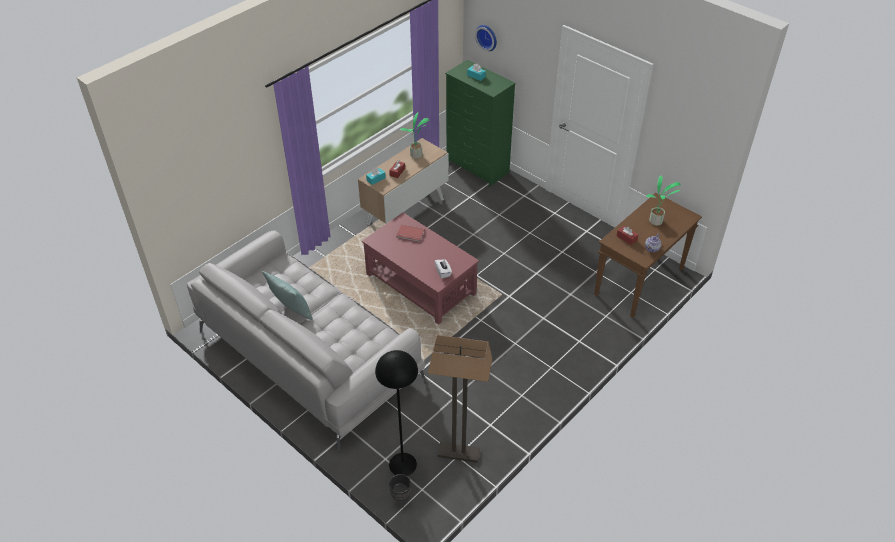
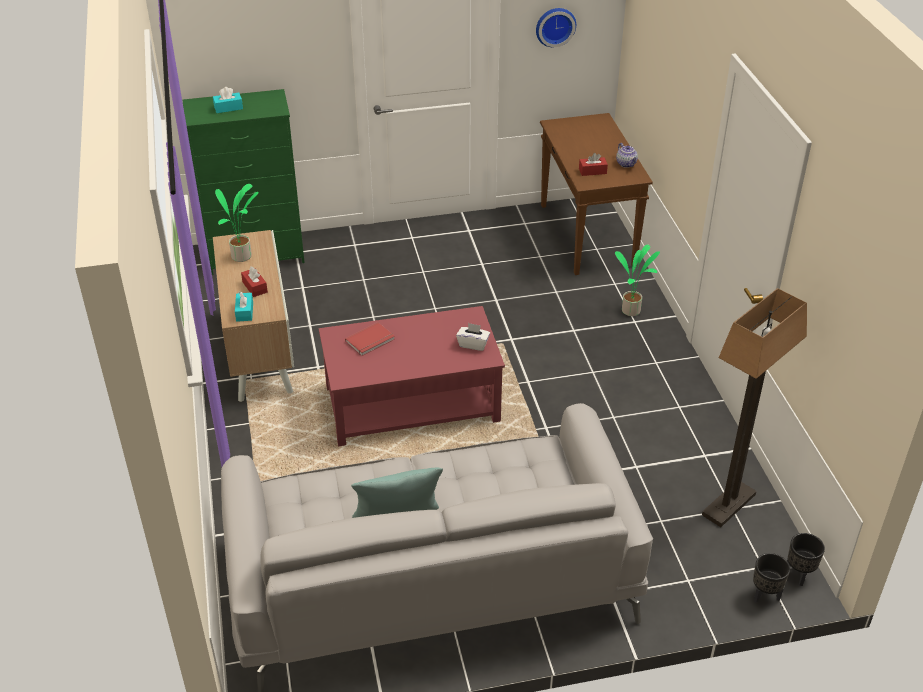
camera: 55 degrees left, 5 degrees down
black floor lamp [375,350,418,476] -> none
wall clock [475,25,497,51] -> wall clock moved to [536,8,576,47]
potted plant [646,175,681,225] -> potted plant moved to [615,244,660,316]
none -> black planter [787,533,825,586]

